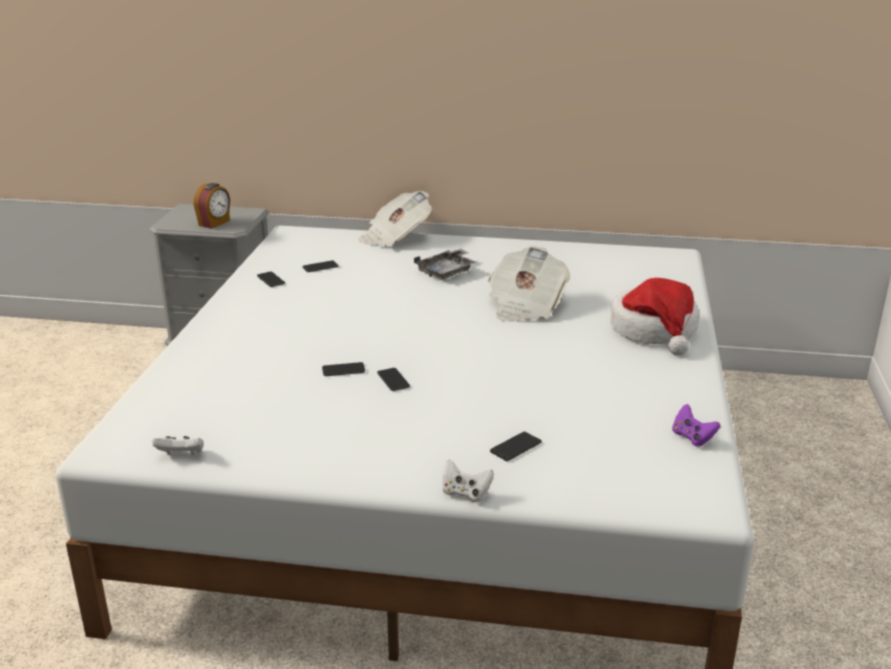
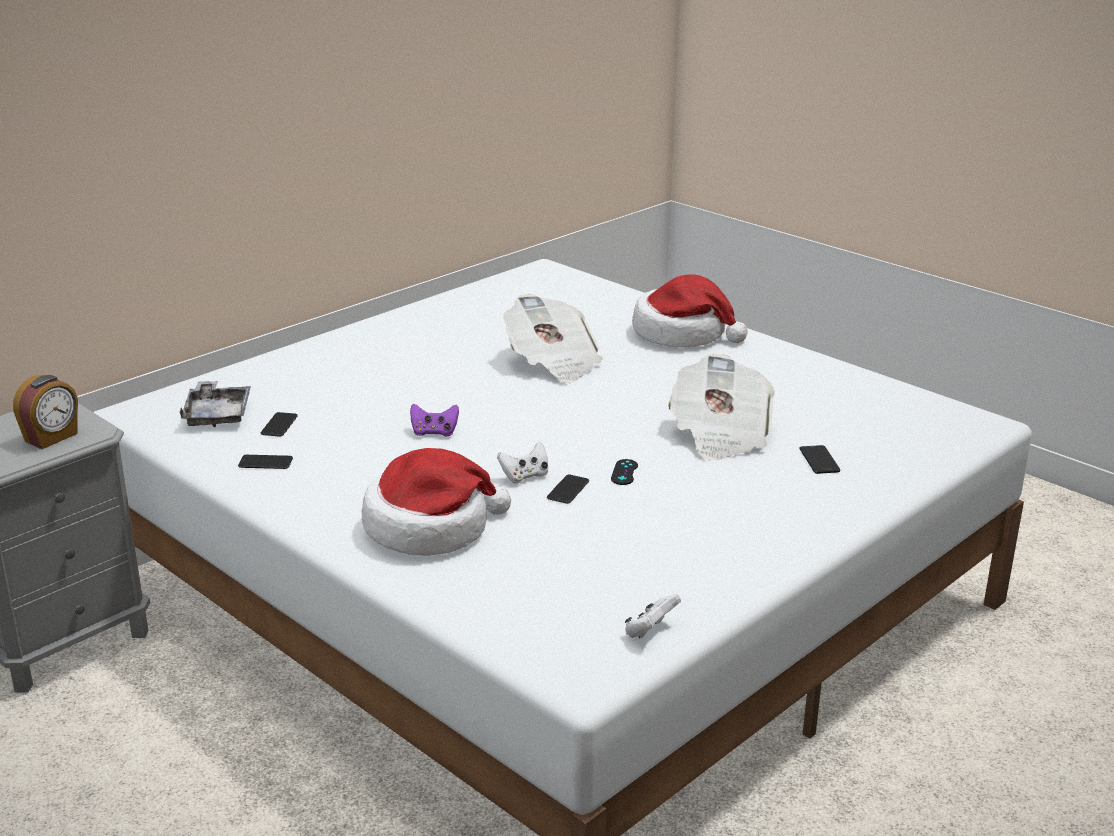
camera: 55 degrees left, 0 degrees up
alarm clock [194,183,230,229] -> alarm clock turned 60 degrees clockwise [13,375,78,449]
newspaper [359,191,432,247] -> newspaper moved to [668,354,775,461]
phone [377,368,410,391] -> black game controller [611,459,638,485]
grey tray [414,249,476,279] -> grey tray moved to [179,381,251,427]
white game controller [442,459,494,502] -> white game controller moved to [497,442,549,483]
purple game controller [672,404,720,447] -> purple game controller moved to [410,403,459,436]
none -> hat [362,448,511,556]

